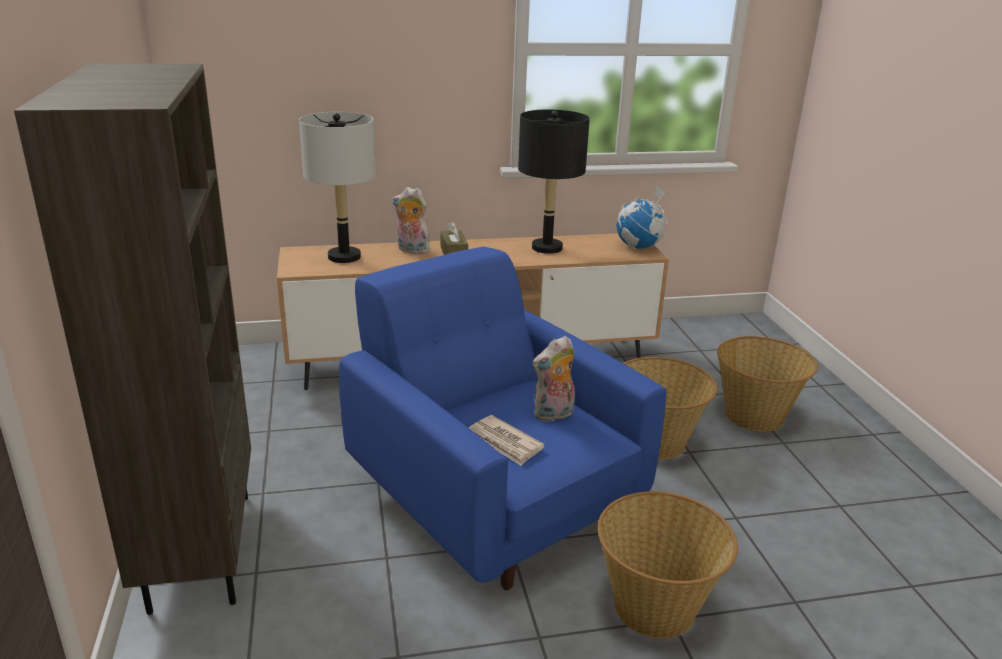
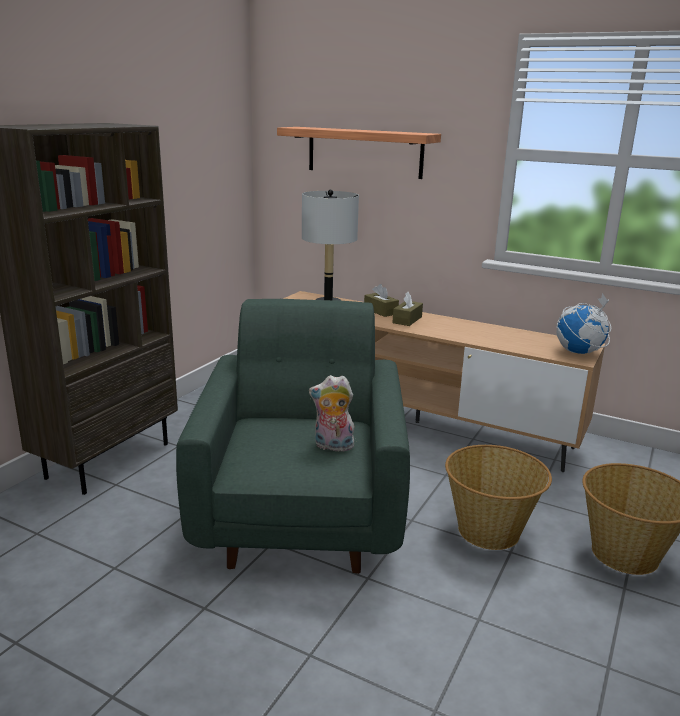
camera: 40 degrees right, 5 degrees down
blue armchair [339,246,666,590] -> green armchair [176,299,410,574]
plush toy [392,187,433,254] -> brown tissue box [364,284,399,317]
newspaper [469,415,545,466] -> none
black table lamp [518,110,590,254] -> none
basket [598,491,738,639] -> none
none -> shelf [277,127,441,179]

